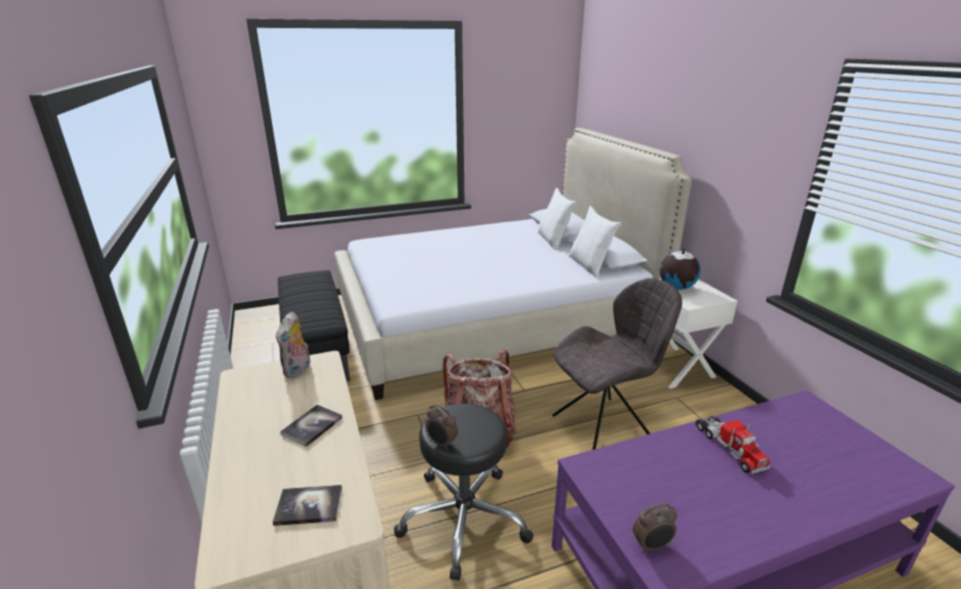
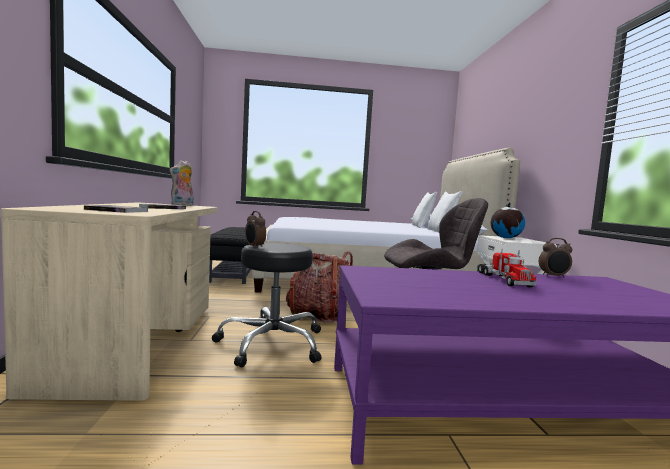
camera: 15 degrees right, 20 degrees down
alarm clock [633,503,678,553] -> alarm clock moved to [539,238,572,278]

